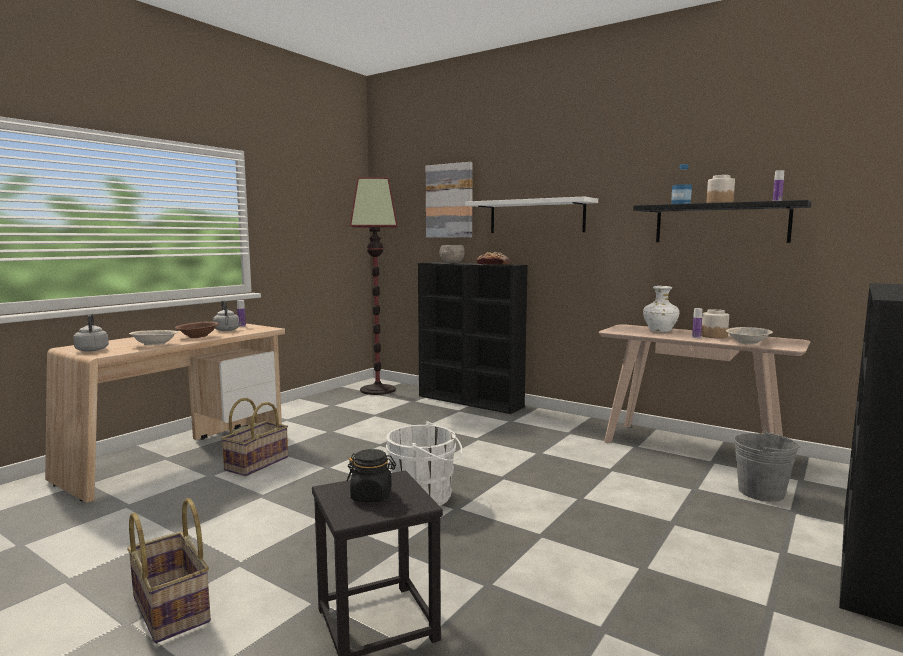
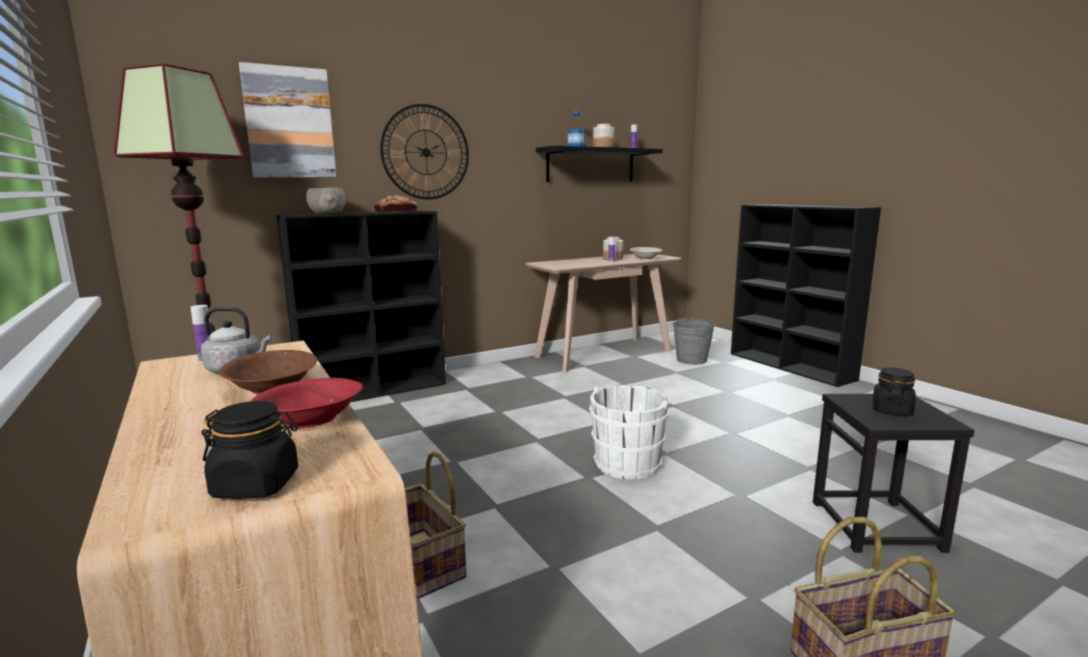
camera: 65 degrees left, 5 degrees up
grey kettle [73,313,109,352] -> black jar [201,401,298,499]
beige bowl [129,330,178,345] -> red bowl [251,378,363,428]
white shelf [465,196,598,233] -> wall clock [380,104,469,199]
white vase [643,286,680,332] -> none

